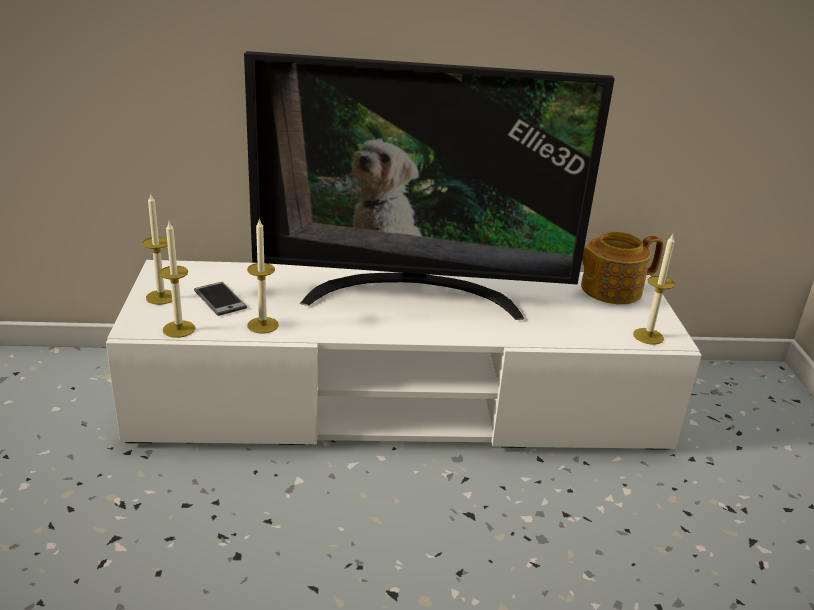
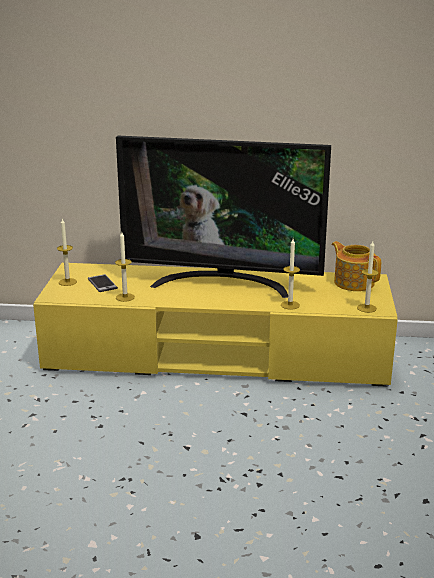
camera: 10 degrees right, 5 degrees down
white tv stand [106,260,702,450] -> yellow tv stand [33,263,398,387]
candle [159,222,195,338] -> candle moved to [281,239,300,310]
teapot [581,231,664,304] -> teapot turned 60 degrees clockwise [331,241,381,291]

